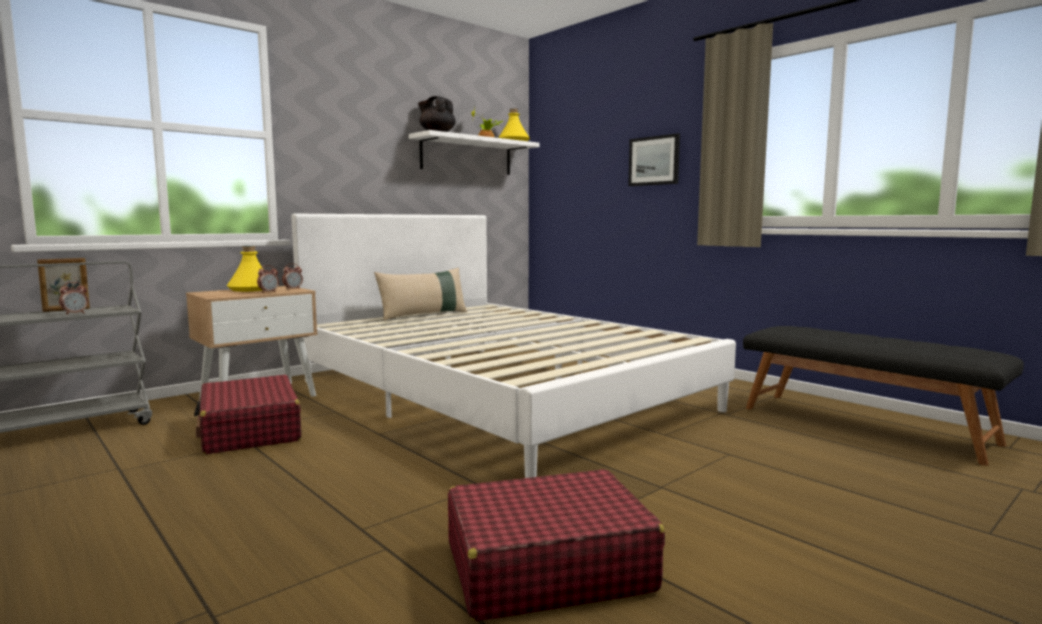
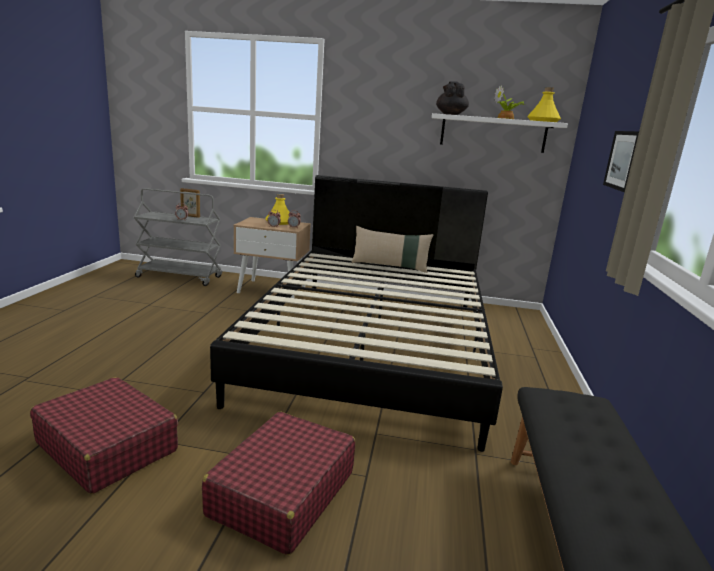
camera: 50 degrees right, 10 degrees up
red suitcase [194,375,301,454] -> red suitcase moved to [202,412,355,555]
white bed [291,214,736,478] -> black bed [210,175,503,452]

